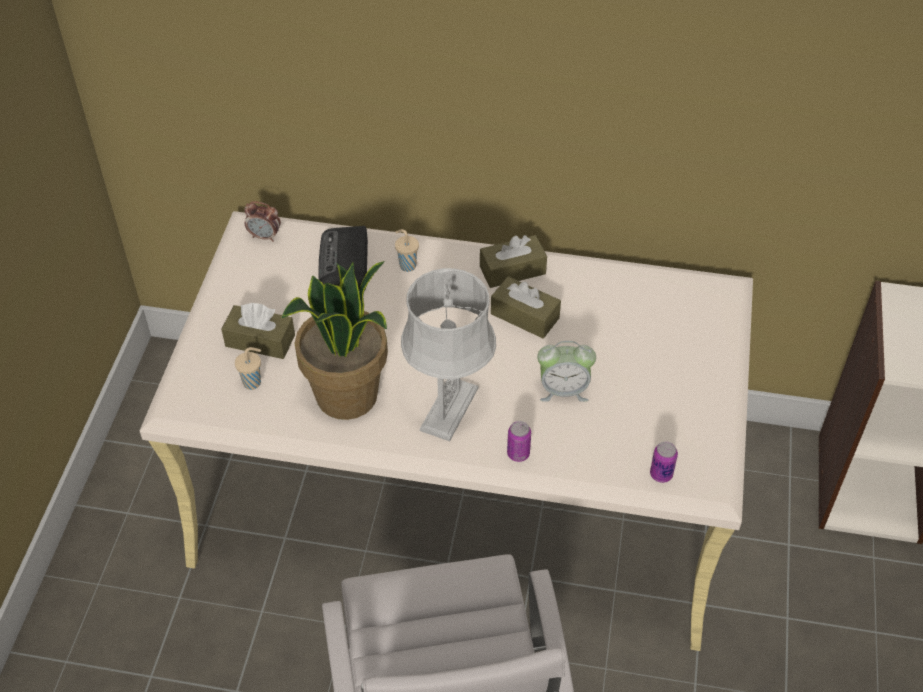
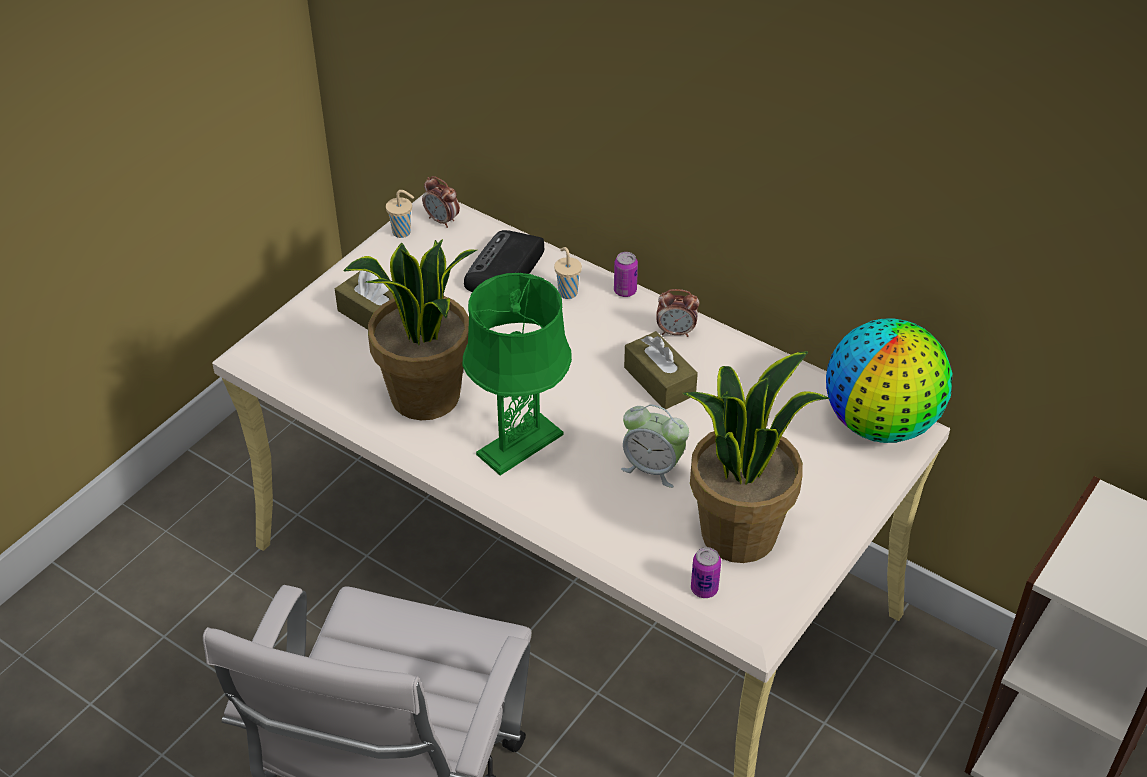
camera: 25 degrees right, 5 degrees down
beige cup [235,347,261,390] -> beige cup moved to [386,190,414,238]
grey table lamp [401,268,496,441] -> green table lamp [462,273,572,475]
brown tissue box [480,235,547,288] -> alarm clock [656,289,699,337]
can [507,421,531,462] -> can moved to [614,252,638,297]
none -> potted plant [683,351,830,563]
none -> globe [826,318,952,443]

